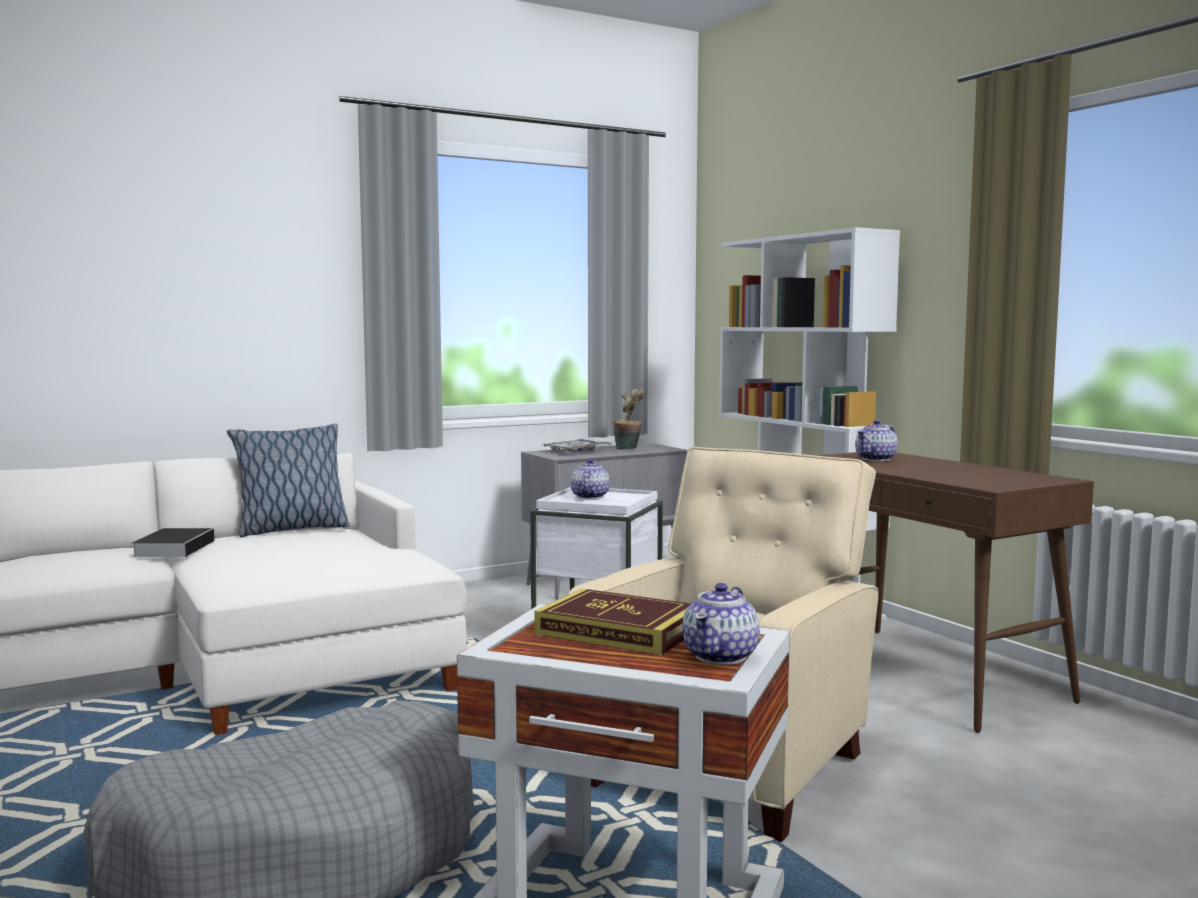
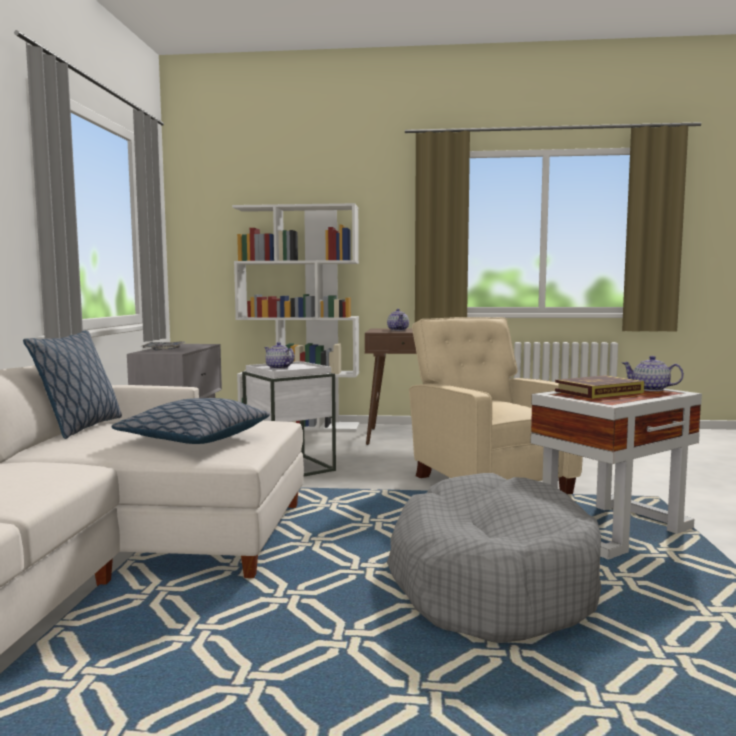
camera: 55 degrees left, 0 degrees up
book [132,528,215,557] -> none
potted plant [613,389,644,450] -> none
teapot [683,583,760,665] -> teapot turned 150 degrees clockwise [622,356,684,391]
none -> pillow [111,398,270,444]

